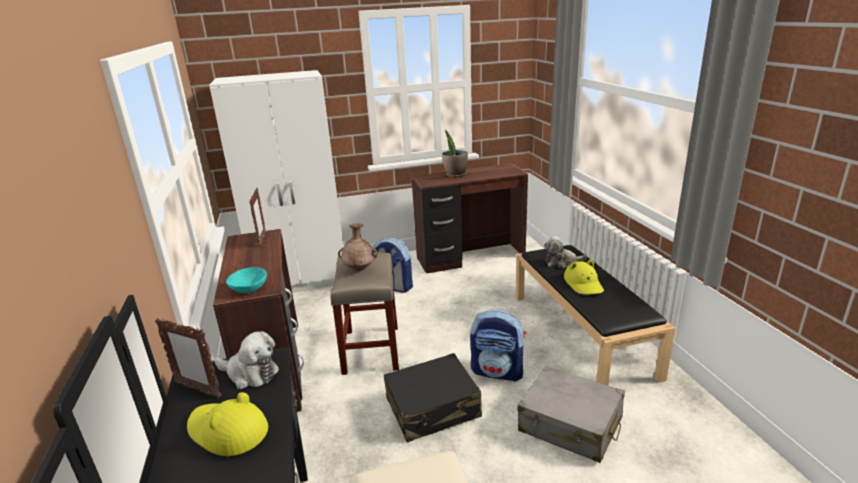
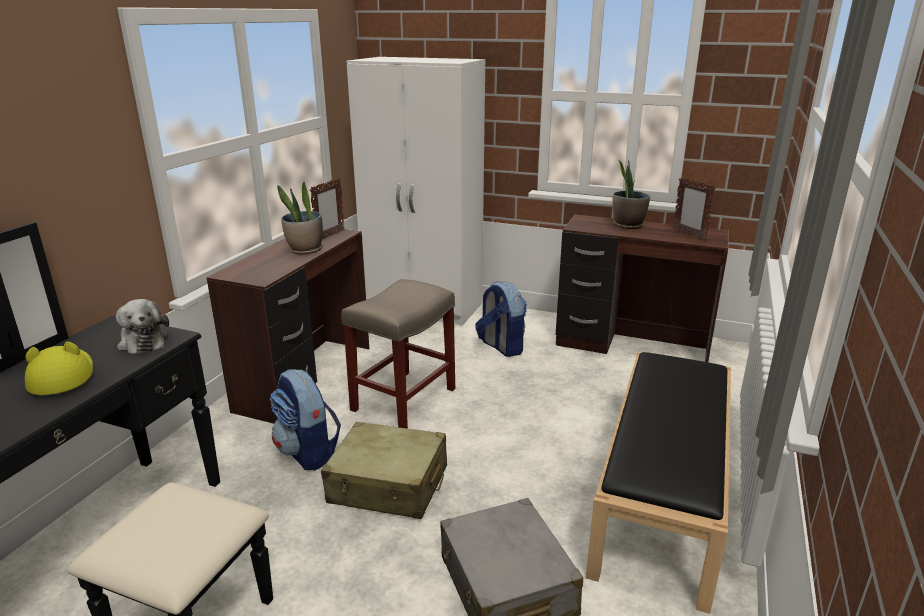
camera: 35 degrees right, 0 degrees up
picture frame [155,318,222,398] -> picture frame moved to [673,177,715,240]
turquoise bowl [226,267,267,293] -> none
brown vase [338,223,377,271] -> none
black suitcase [384,353,482,442] -> beige suitcase [321,422,447,519]
backpack [470,309,526,382] -> backpack moved to [270,369,341,470]
plush toy [544,236,587,268] -> none
yellow hat [564,260,604,295] -> none
none -> potted plant [277,182,323,255]

